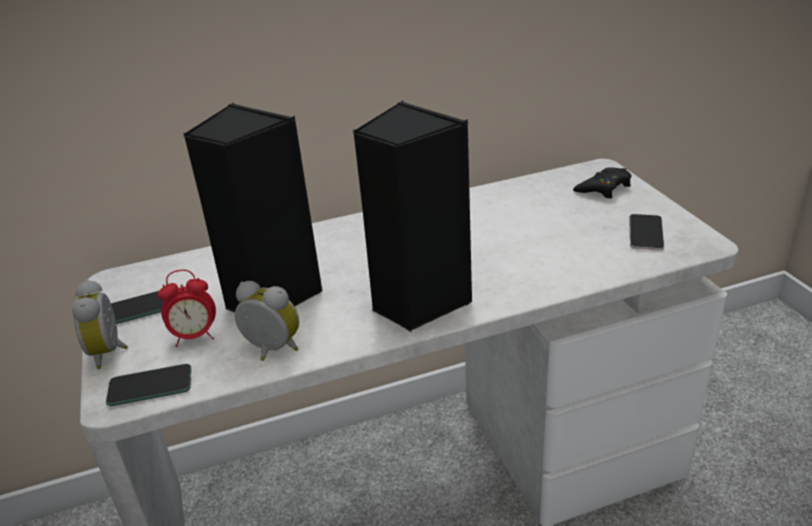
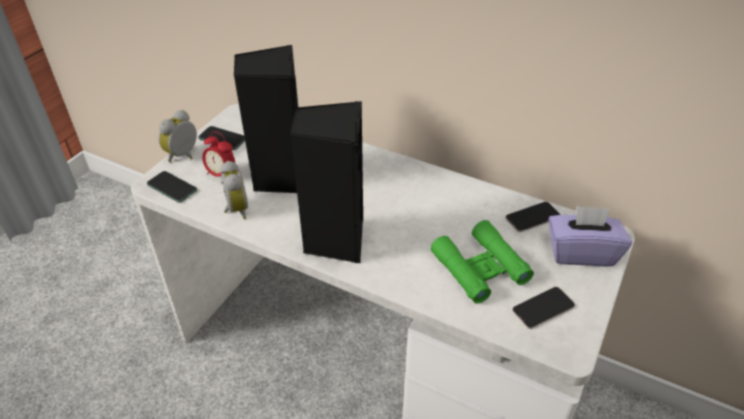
camera: 45 degrees right, 10 degrees up
black game controller [573,167,632,199] -> purple tissue box [548,206,632,266]
none -> green binoculars [431,220,534,304]
none -> phone [505,202,561,232]

